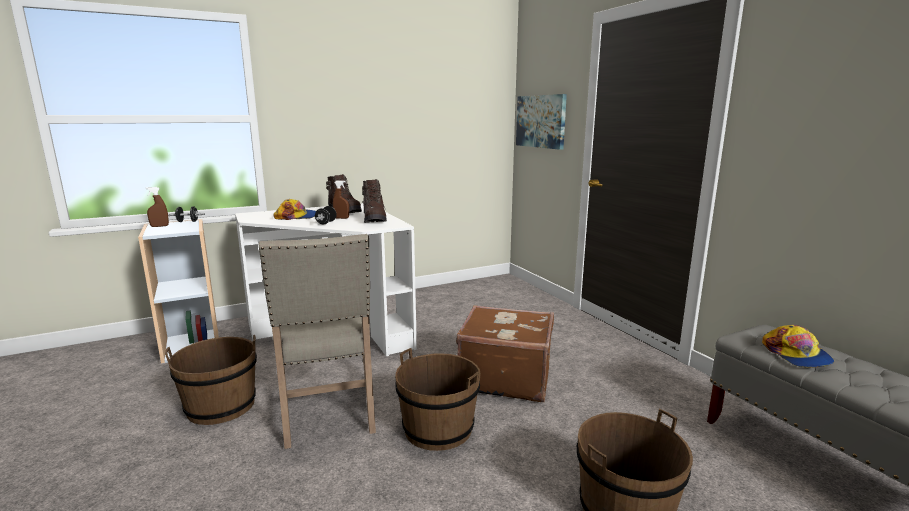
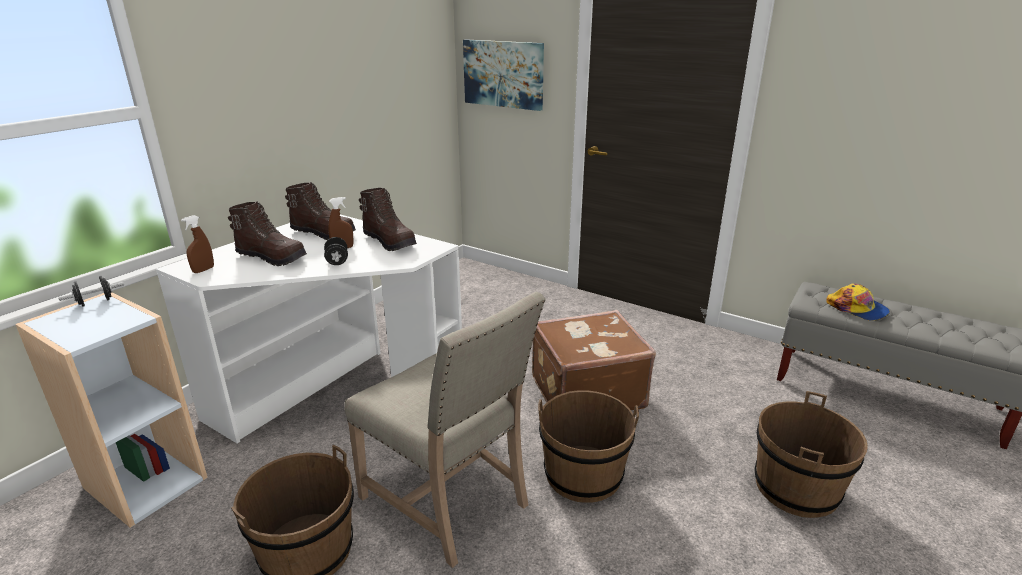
camera: 30 degrees left, 10 degrees up
brown spray bottle [146,187,169,227] -> brown spray bottle moved to [181,215,214,273]
cap [273,199,316,220] -> brown boot [228,201,307,266]

